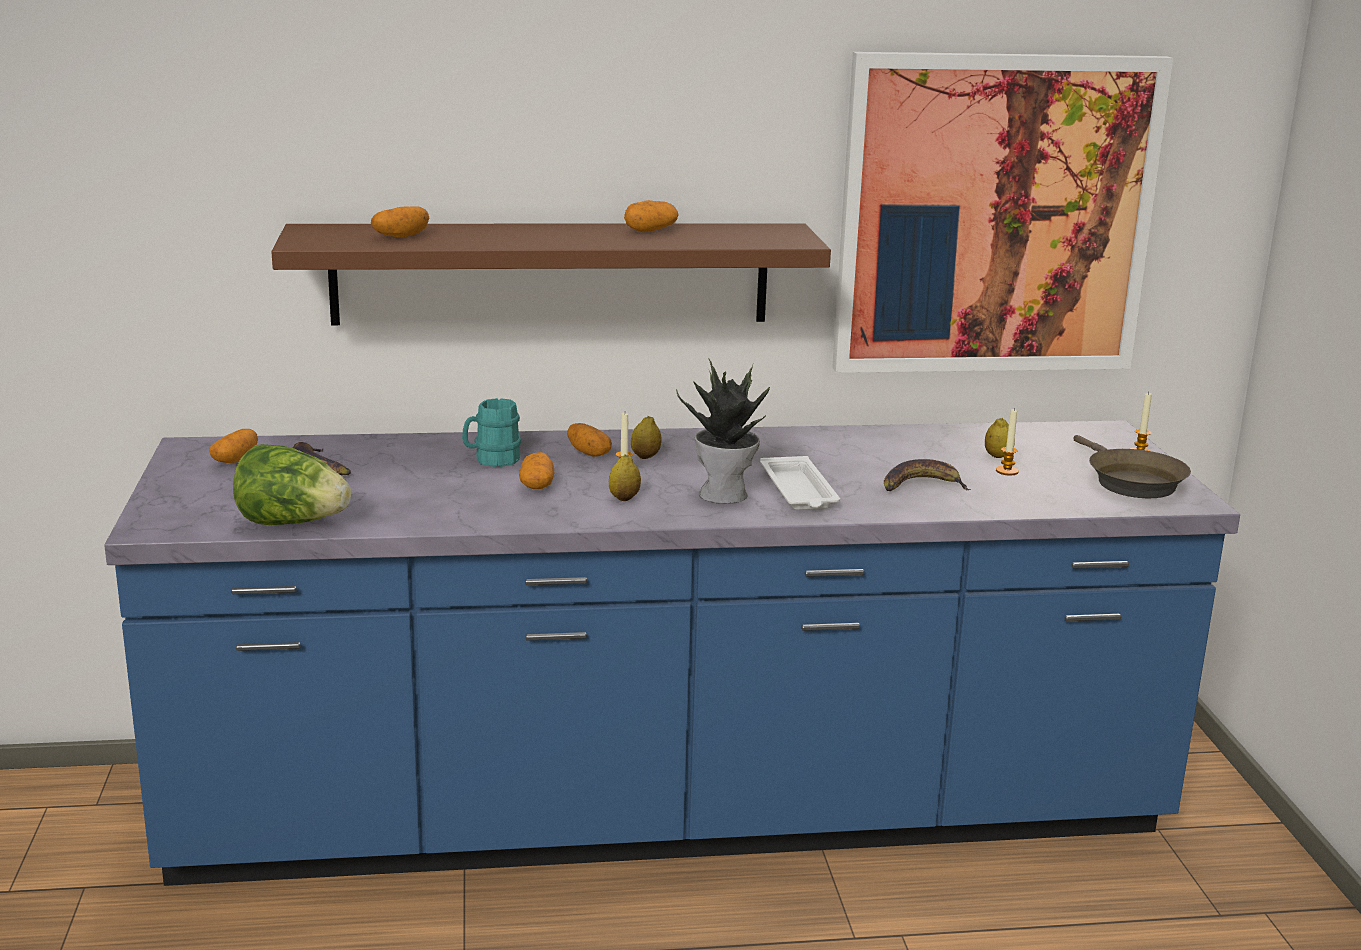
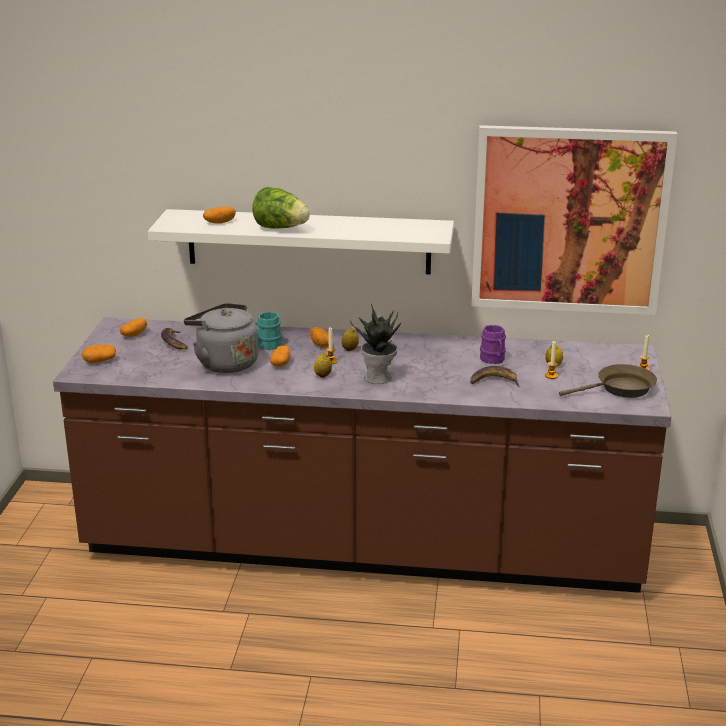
camera: 15 degrees right, 5 degrees up
blue counter [104,420,1240,886] -> brown counter [53,317,671,593]
lettuce [233,444,351,525] -> lettuce moved to [252,187,310,228]
brown shelf [271,224,831,325] -> white shelf [148,209,454,275]
potato [624,200,678,232] -> potato moved to [82,344,116,363]
white tray [760,456,840,510] -> none
brown frying pan [1073,435,1191,498] -> brown frying pan turned 105 degrees counterclockwise [559,364,657,398]
none -> grey kettle [184,303,259,373]
none -> purple mug [480,325,506,364]

